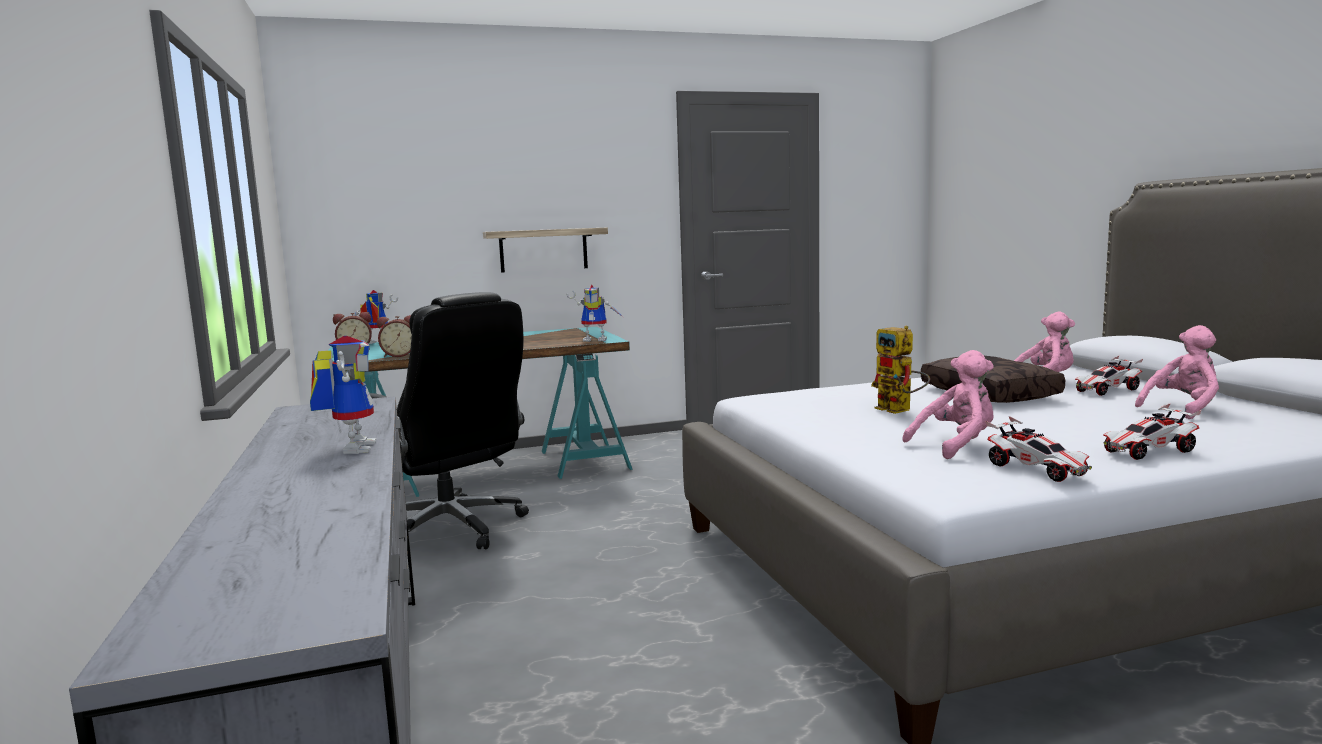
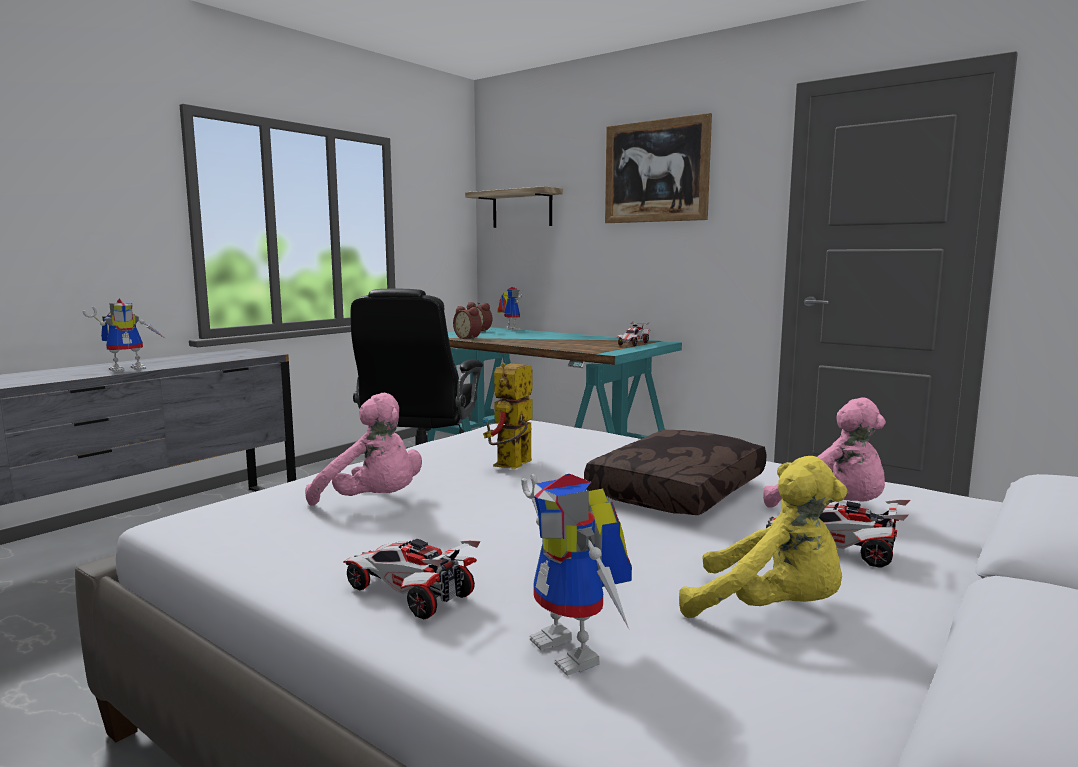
camera: 55 degrees right, 0 degrees up
shelf [483,228,608,273] -> shelf moved to [465,186,563,228]
toy robot [566,284,623,342] -> toy robot moved to [521,474,632,676]
toy car [985,416,1092,482] -> toy car moved to [617,322,650,347]
pink plush toy [1135,325,1219,419] -> yellow plush toy [679,456,847,618]
none -> picture [605,113,712,223]

